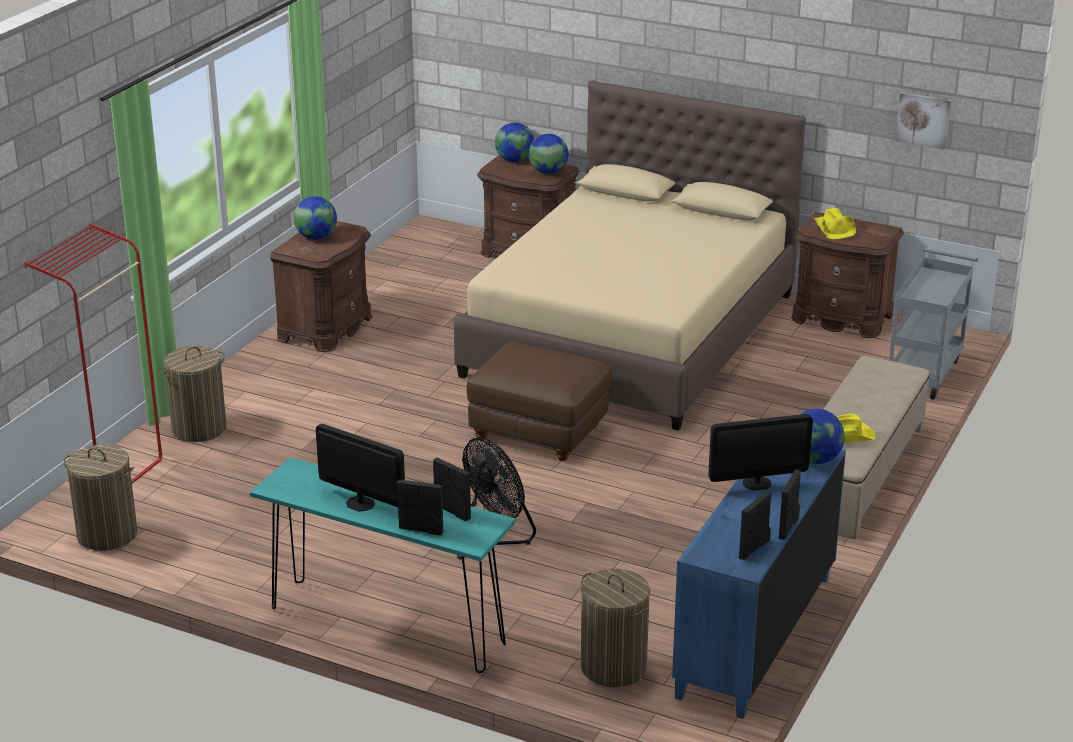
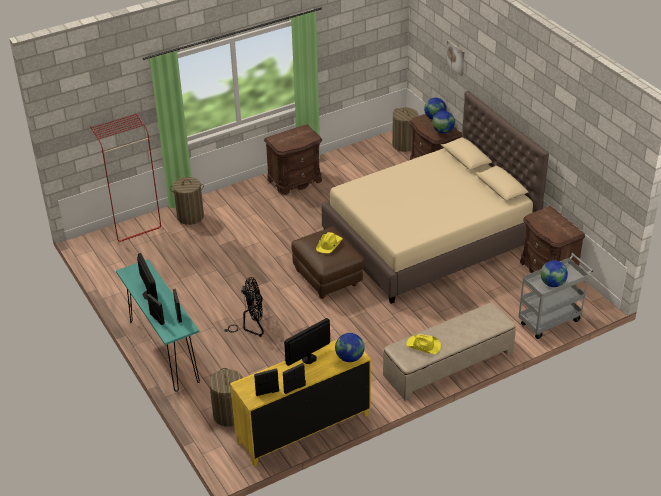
camera: 35 degrees right, 10 degrees up
laundry basket [63,445,137,551] -> laundry basket moved to [392,107,418,152]
globe [294,196,337,240] -> globe moved to [540,260,568,287]
blue dresser [672,449,846,719] -> yellow dresser [230,340,371,466]
monitor [709,414,813,491] -> monitor turned 120 degrees clockwise [284,318,330,366]
yellow hat [814,208,856,239] -> yellow hat moved to [316,232,342,253]
picture [895,92,951,149] -> picture moved to [446,40,465,76]

